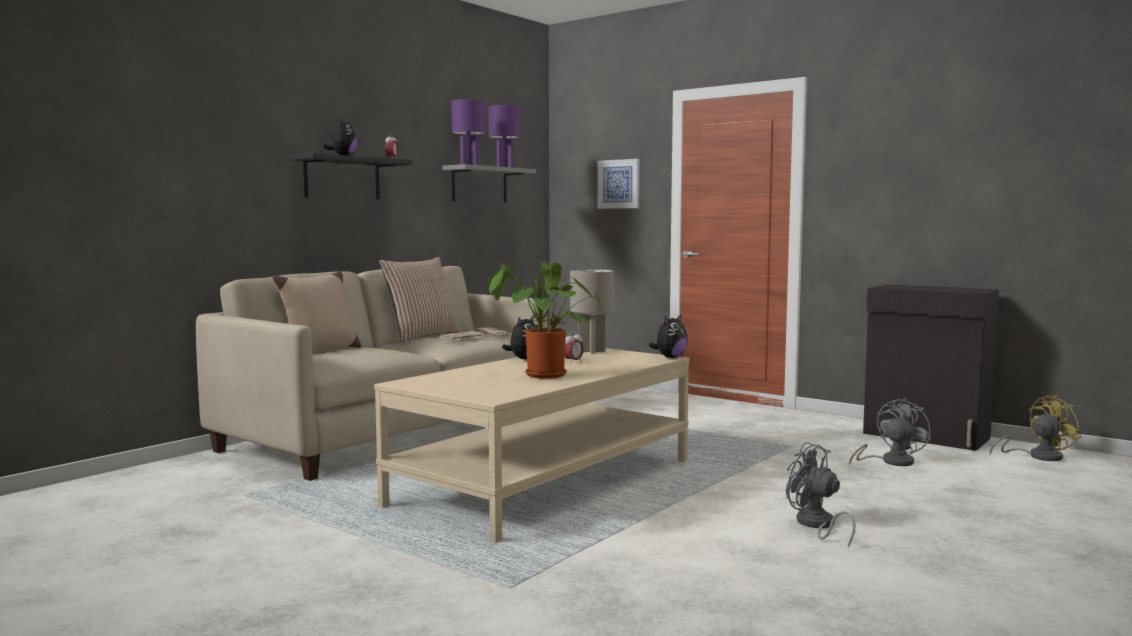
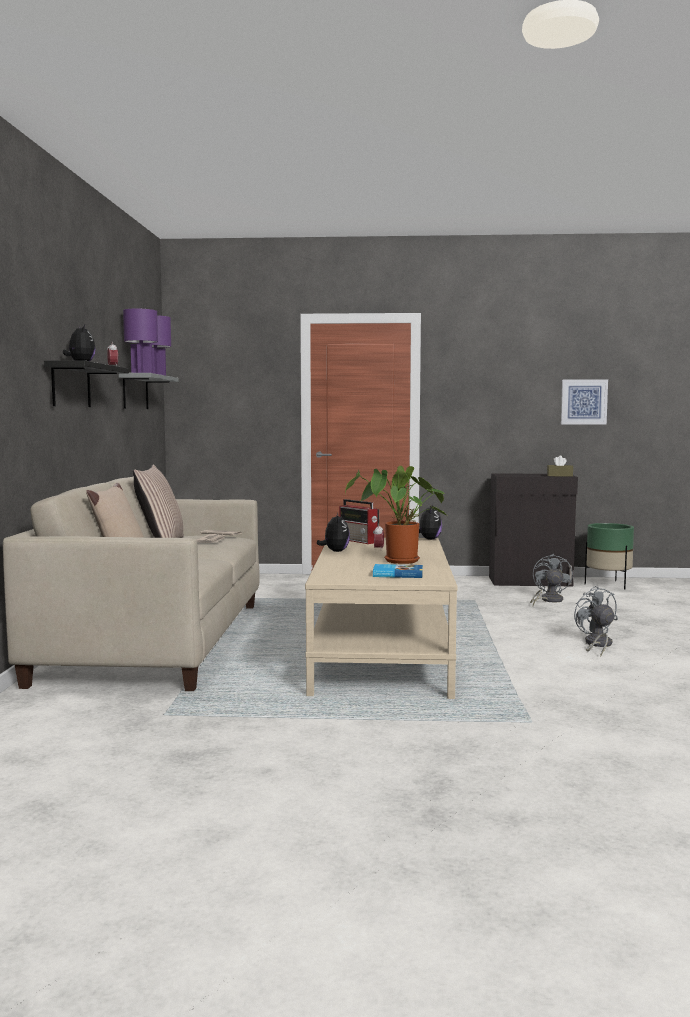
camera: 35 degrees left, 0 degrees up
grey table lamp [570,269,614,354] -> radio [339,499,379,544]
picture [597,159,639,209] -> picture moved to [561,379,608,424]
grey fan [786,442,855,547] -> grey fan turned 60 degrees clockwise [574,586,618,657]
yellow fan [989,395,1081,461] -> green planter [585,523,634,589]
none -> book [373,564,423,578]
none -> brown tissue box [547,455,573,477]

